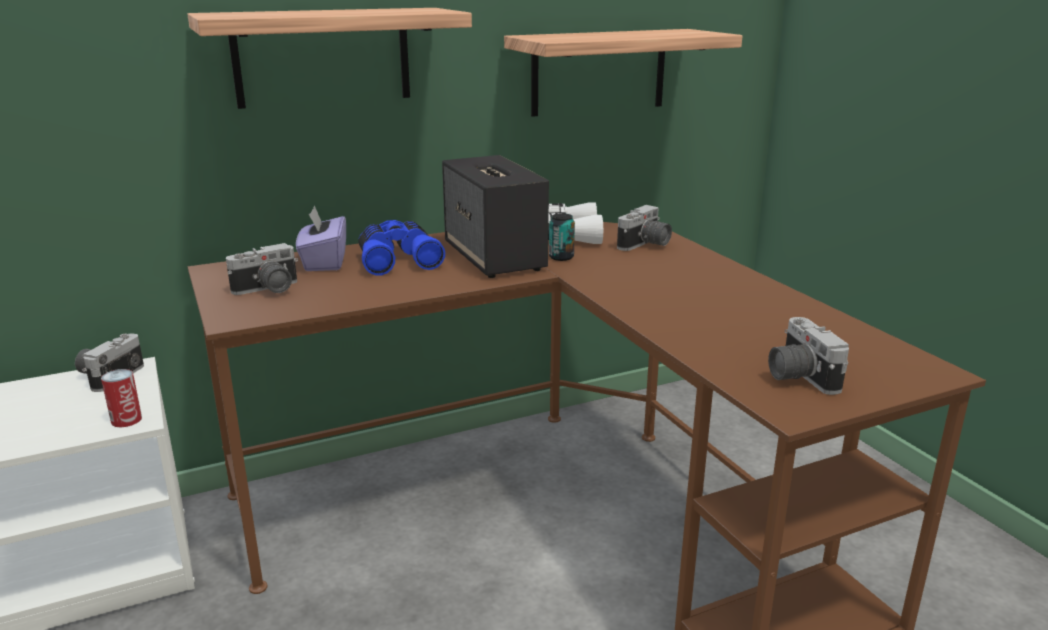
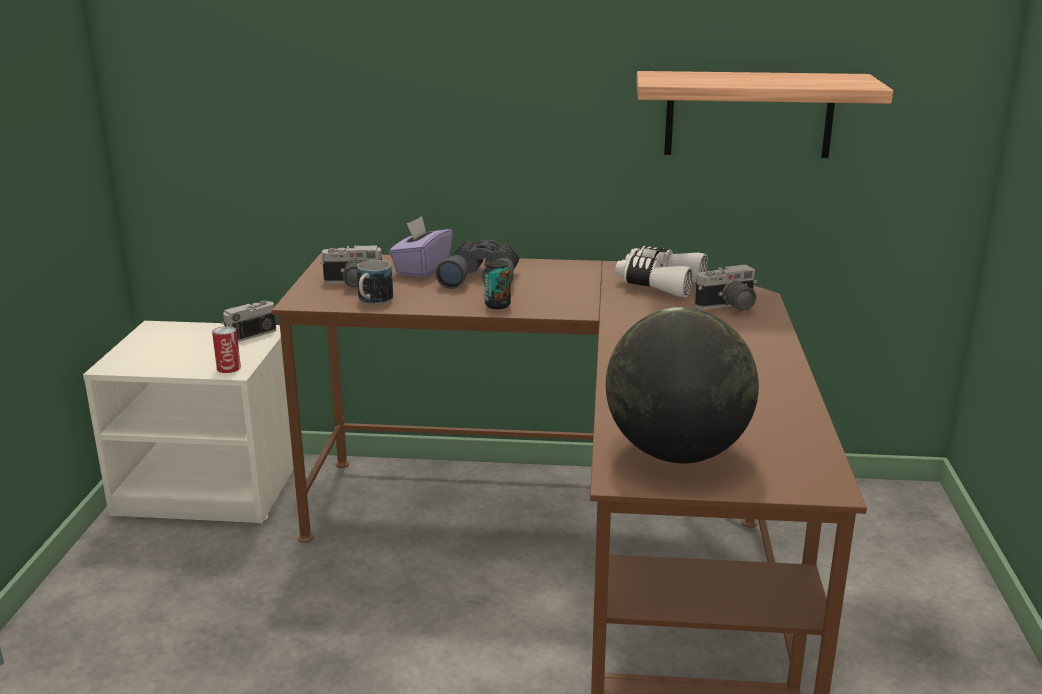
camera: 30 degrees right, 0 degrees up
shelf [187,8,472,109] -> none
blue binoculars [358,220,445,275] -> grey binoculars [435,239,519,289]
speaker [442,155,549,278] -> none
can [549,213,575,261] -> can moved to [484,260,511,309]
camera [768,317,849,395] -> globe [606,307,759,464]
none -> mug [357,260,393,305]

